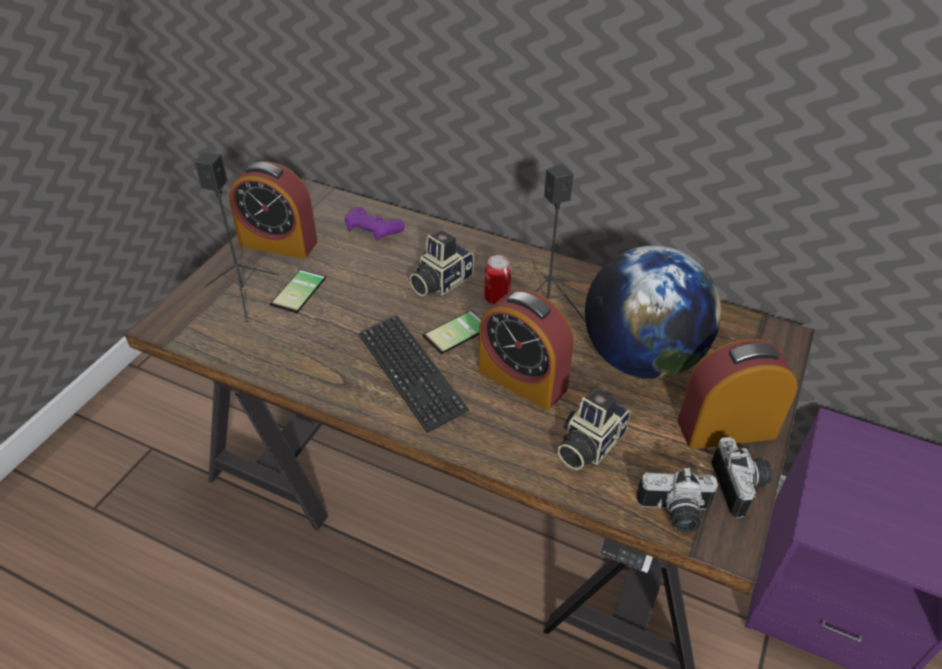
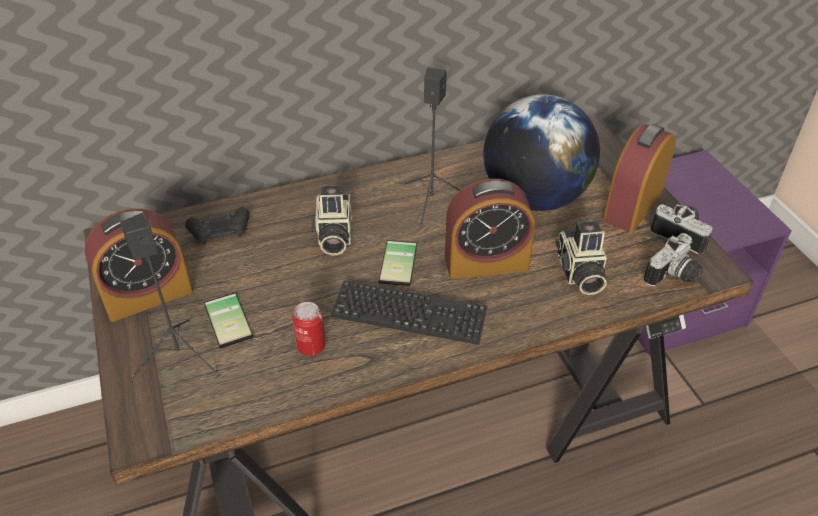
camera: 45 degrees left, 0 degrees up
purple game controller [345,207,405,241] -> black game controller [185,207,250,244]
can [484,255,511,304] -> can moved to [292,302,326,356]

